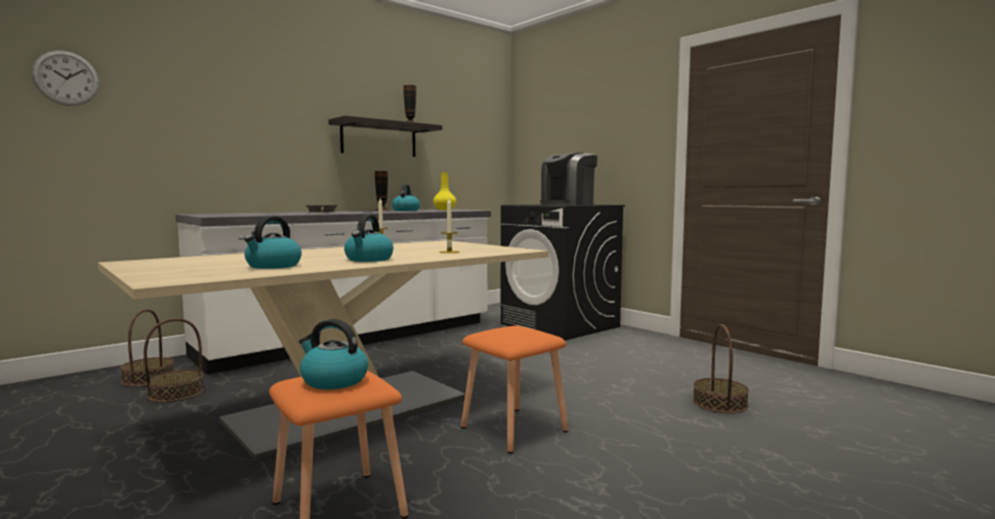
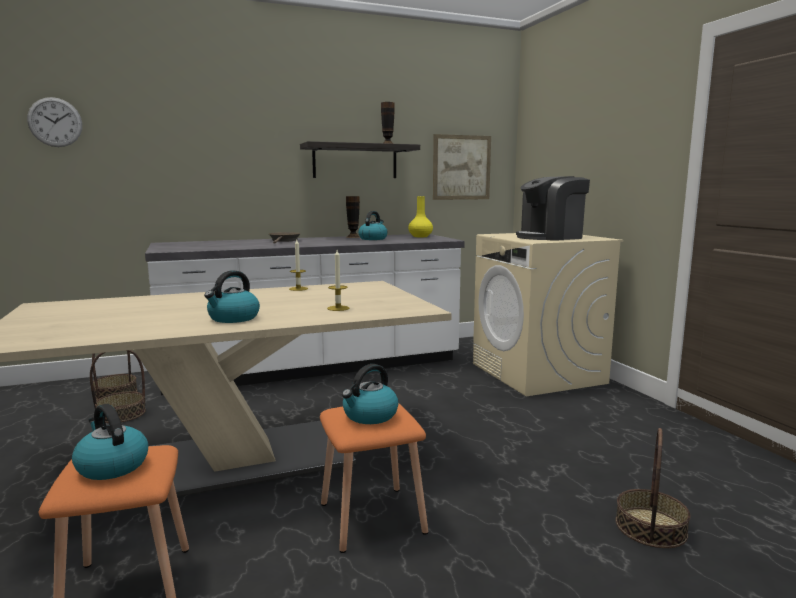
camera: 20 degrees right, 5 degrees up
kettle [244,216,302,269] -> kettle moved to [342,364,399,424]
black washing machine [501,204,625,340] -> beige washing machine [473,233,623,396]
none -> picture [433,134,491,200]

